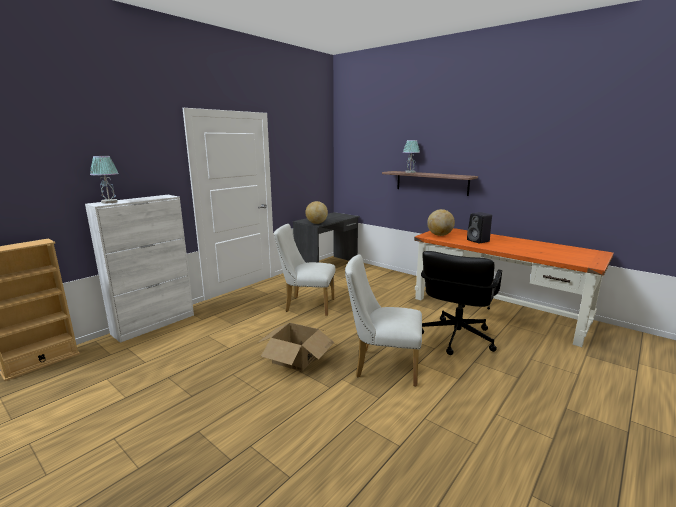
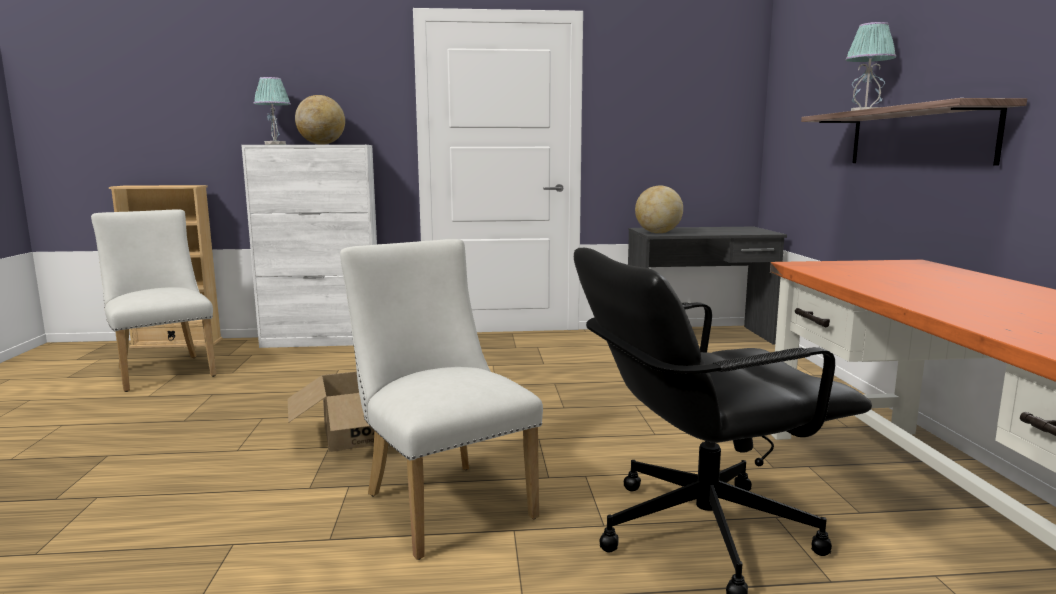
camera: 45 degrees right, 5 degrees down
white chair [274,224,335,316] -> white chair moved to [91,210,217,392]
globe [427,209,455,236] -> globe moved to [295,95,345,145]
black speaker [467,212,492,243] -> none

